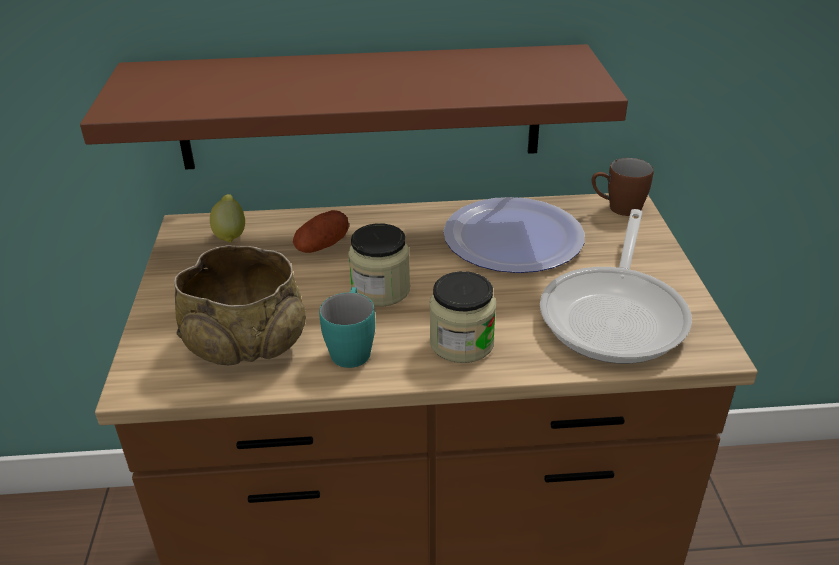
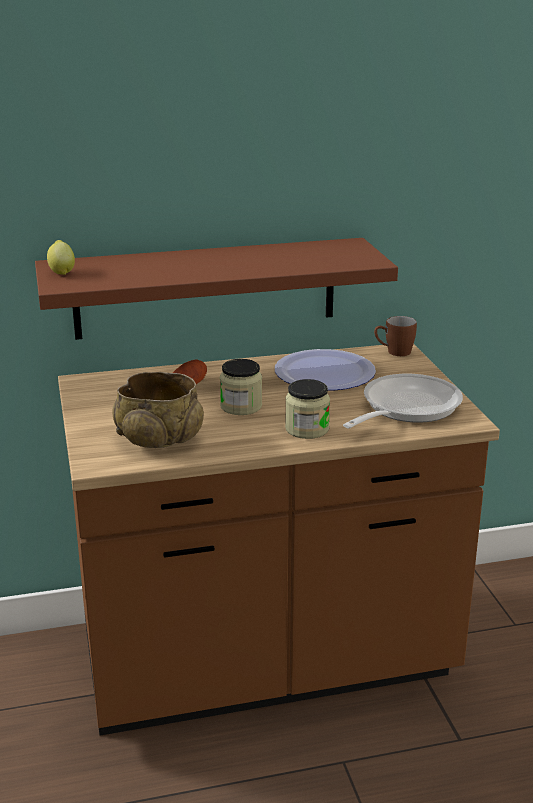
camera: 10 degrees left, 10 degrees down
lemon [210,194,245,243] -> lemon moved to [47,240,75,275]
turquoise mug [319,287,375,368] -> none
frying pan [540,209,692,364] -> frying pan turned 150 degrees counterclockwise [343,374,463,429]

